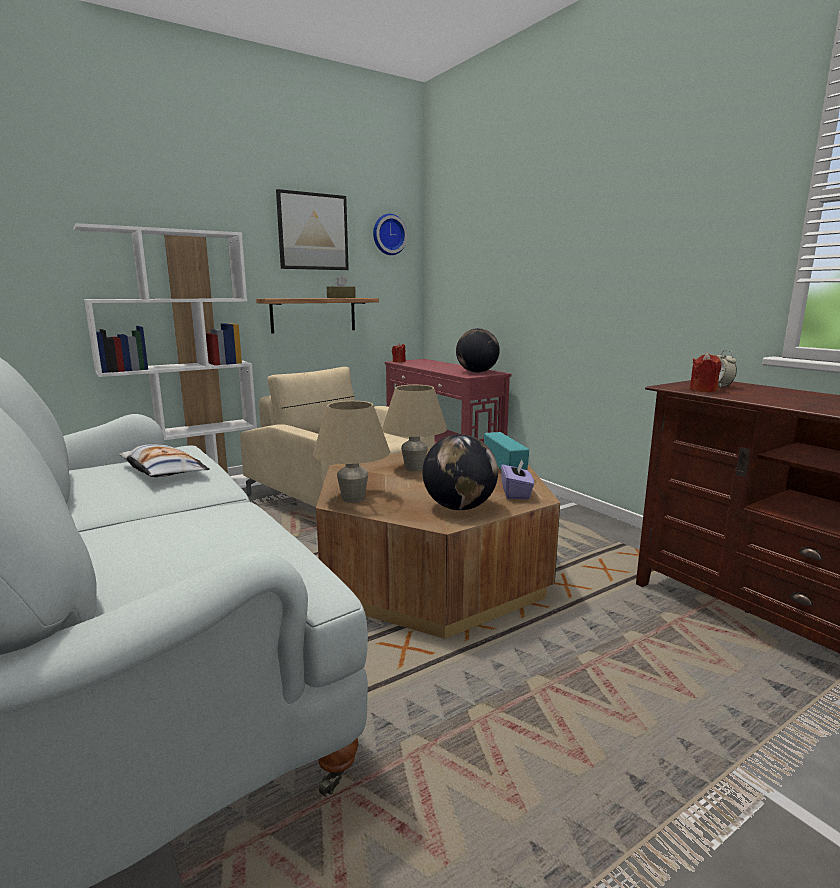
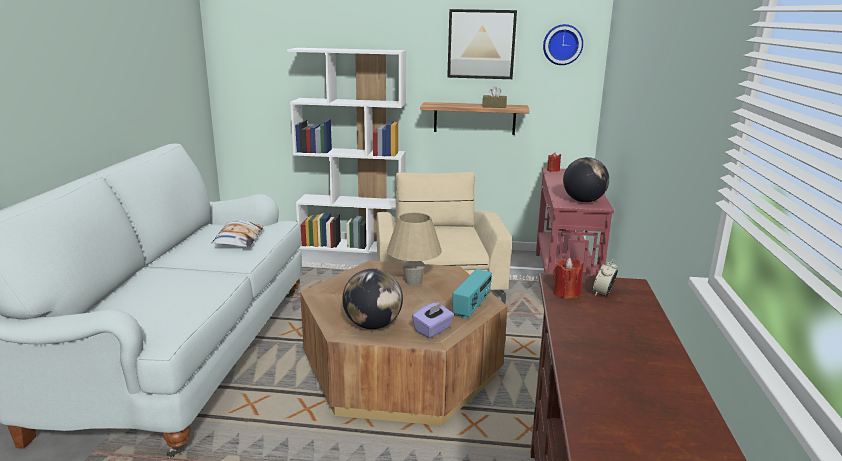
camera: 40 degrees right, 5 degrees up
beige table lamp [313,401,390,503] -> none

